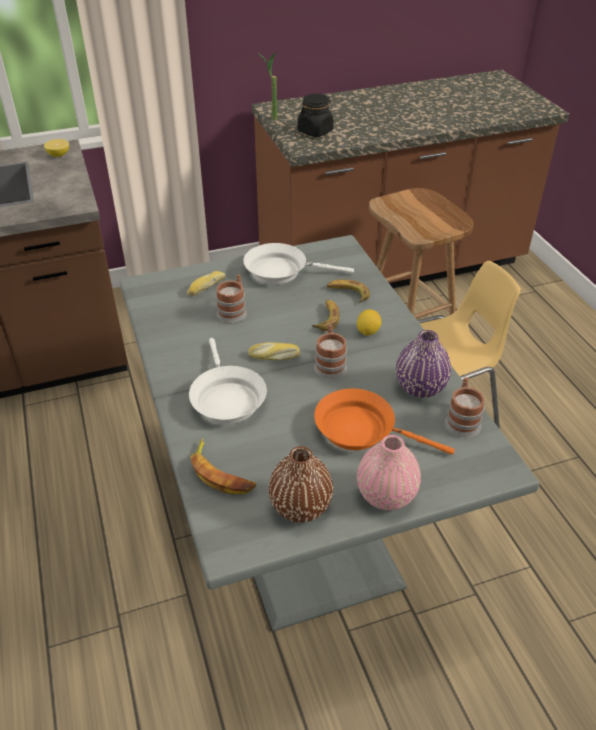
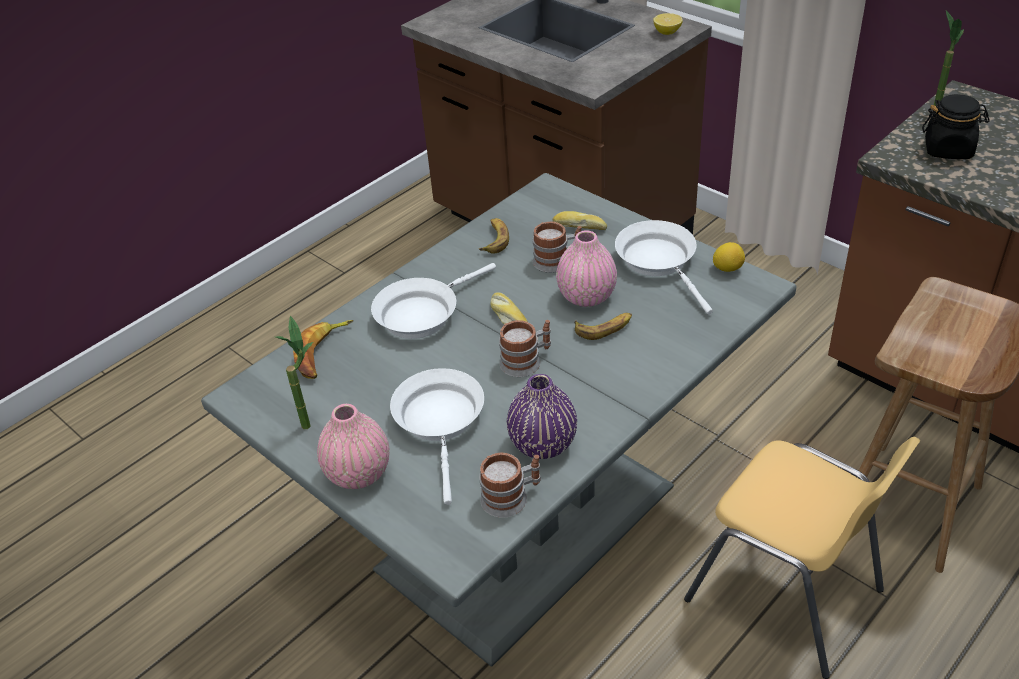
camera: 65 degrees right, 0 degrees up
brown vase [268,446,333,523] -> potted plant [276,316,313,429]
orange frying pan [314,388,455,455] -> white frying pan [390,368,484,505]
banana [327,279,370,303] -> banana moved to [479,218,509,254]
lemon [357,309,381,336] -> lemon moved to [713,242,745,272]
none -> pink vase [556,230,617,307]

